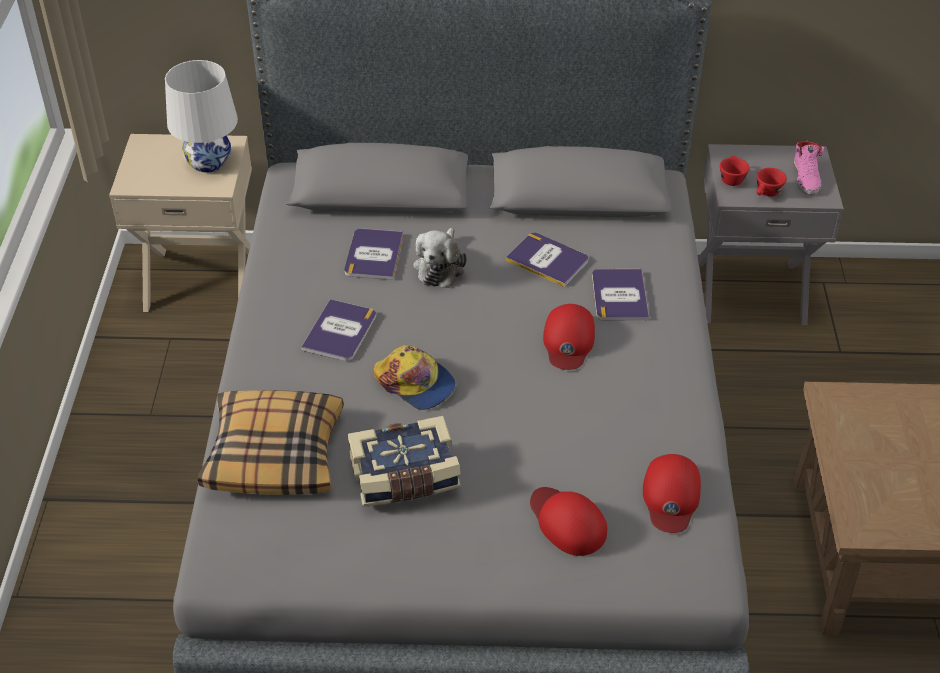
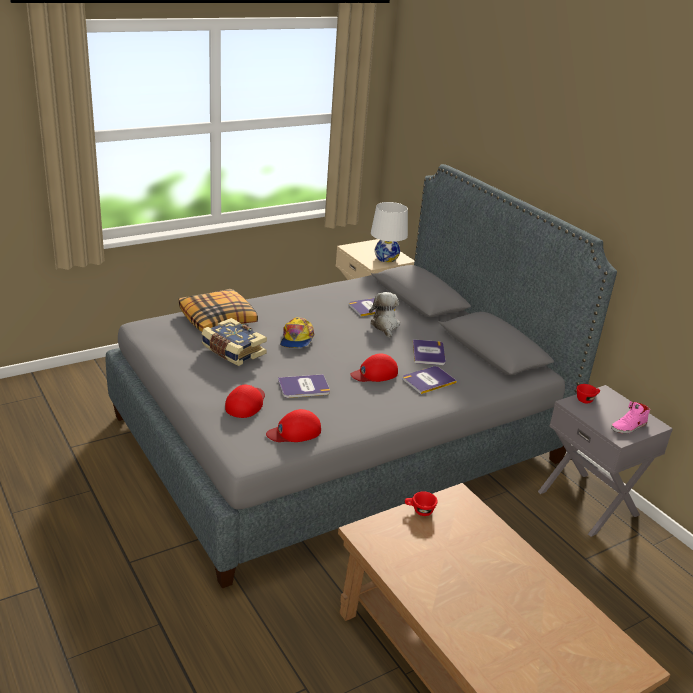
camera: 55 degrees right, 15 degrees down
book [301,299,376,361] -> book moved to [278,374,330,398]
plush toy [414,228,467,288] -> plush toy turned 105 degrees clockwise [369,292,400,338]
red cup [756,168,787,197] -> red cup moved to [405,491,438,516]

